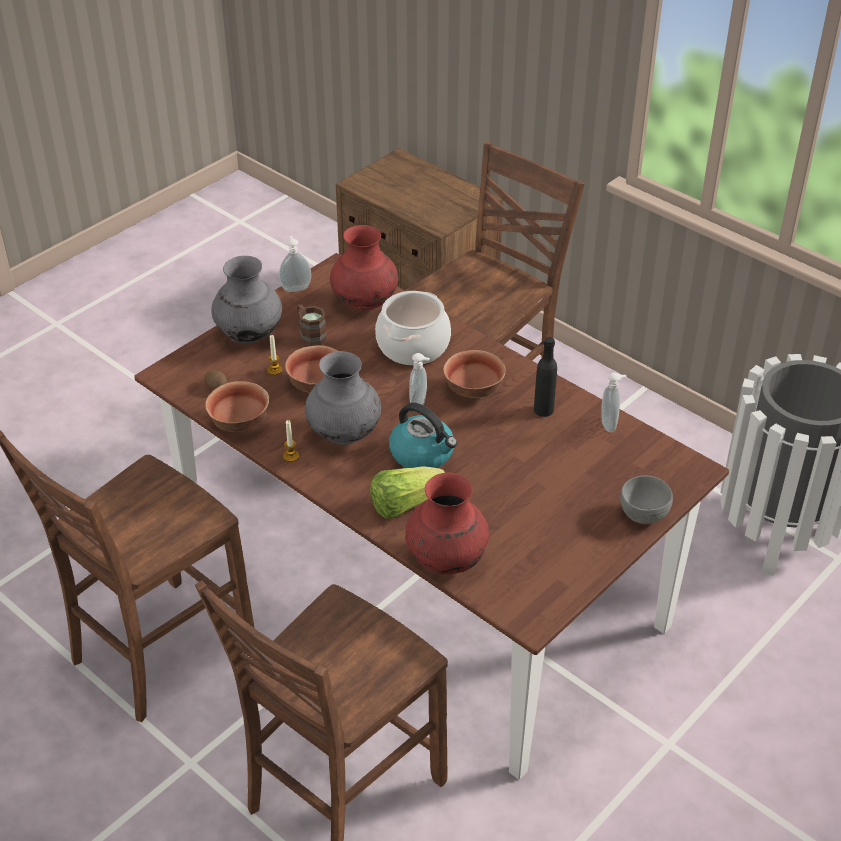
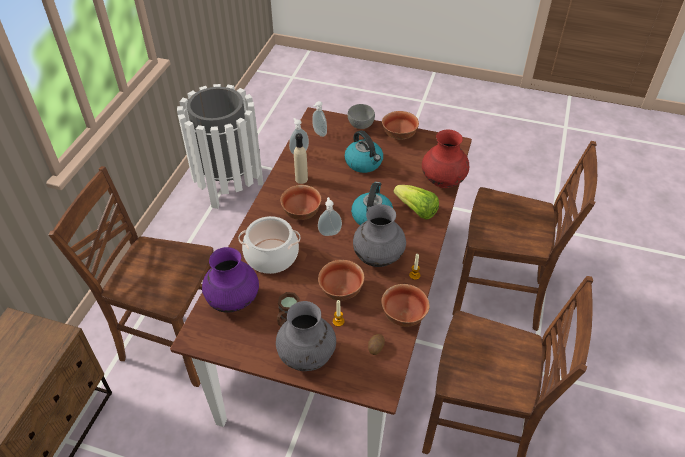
camera: 115 degrees left, 5 degrees up
soap dispenser [279,236,311,292] -> soap dispenser moved to [312,101,327,137]
red vase [330,225,398,310] -> purple vase [202,247,259,313]
black bottle [534,337,557,417] -> beige bottle [294,133,308,184]
none -> kettle [345,130,383,173]
none -> bowl [382,111,419,140]

